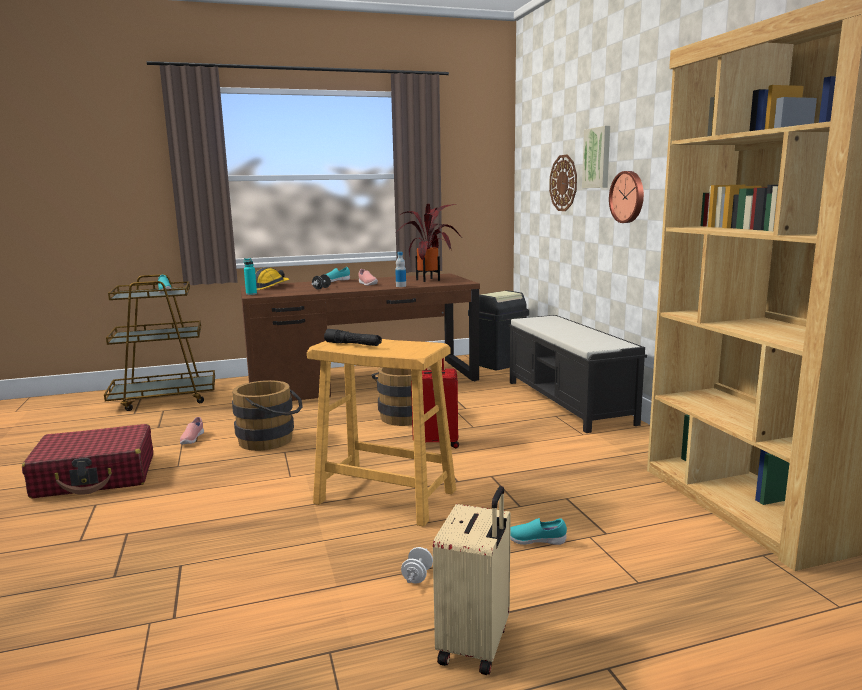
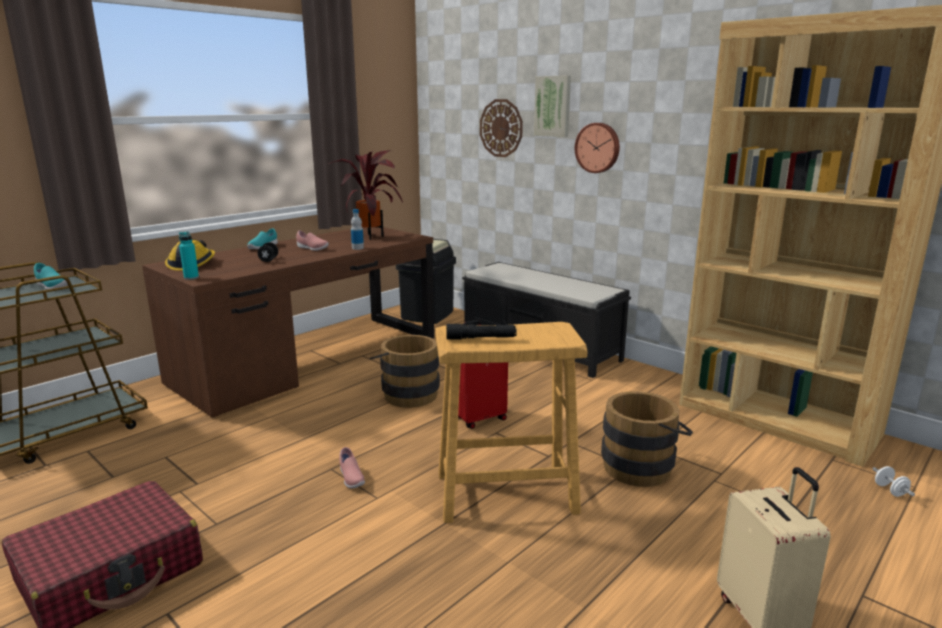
camera: 30 degrees left, 5 degrees up
pink shoe [180,417,204,444] -> pink shoe moved to [339,447,365,488]
brown bucket [232,380,303,451] -> brown bucket moved to [601,391,693,487]
white dumbbell [401,547,433,583] -> white dumbbell moved to [872,466,915,497]
turquoise shoe [510,518,567,545] -> none

